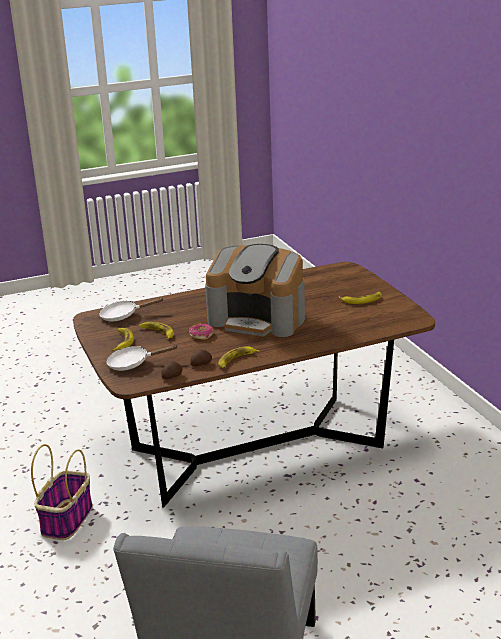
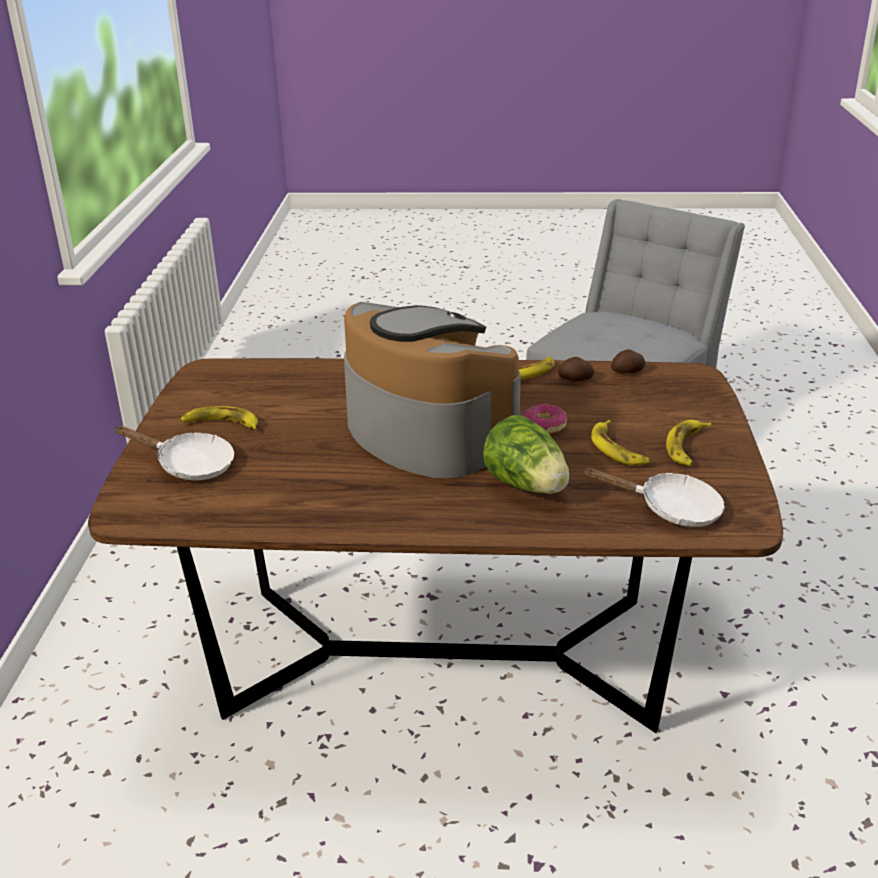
camera: 155 degrees left, 5 degrees up
basket [31,444,93,540] -> none
white frying pan [106,345,178,371] -> white frying pan moved to [114,426,234,480]
none -> lettuce [483,415,569,494]

